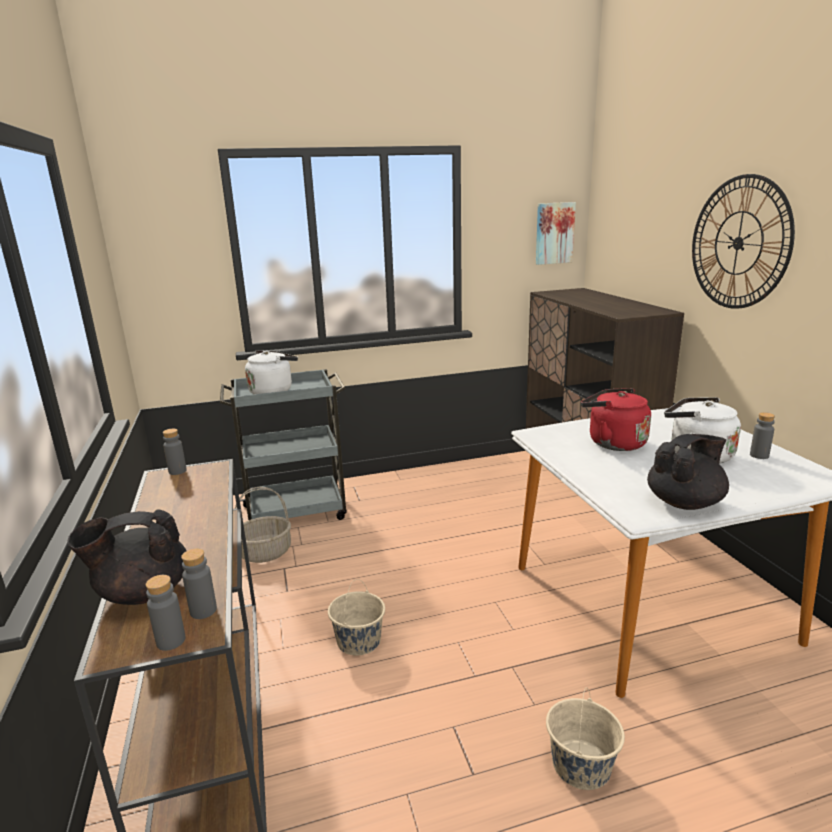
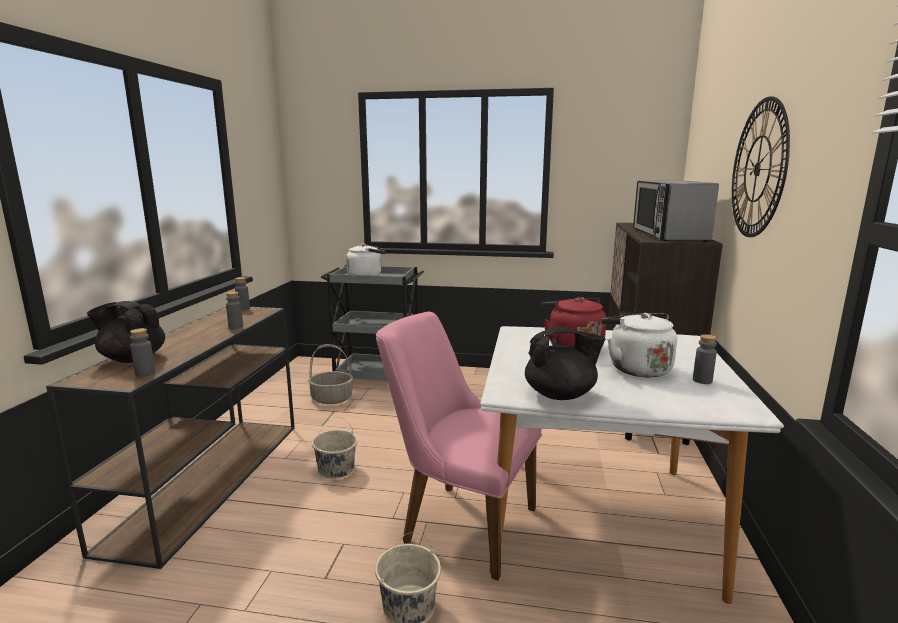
camera: 25 degrees right, 5 degrees down
grey bottle [146,575,185,651] -> grey bottle moved to [226,292,243,329]
picture [536,202,576,265] -> none
none -> pink chair [376,312,542,581]
none -> microwave [633,180,719,241]

